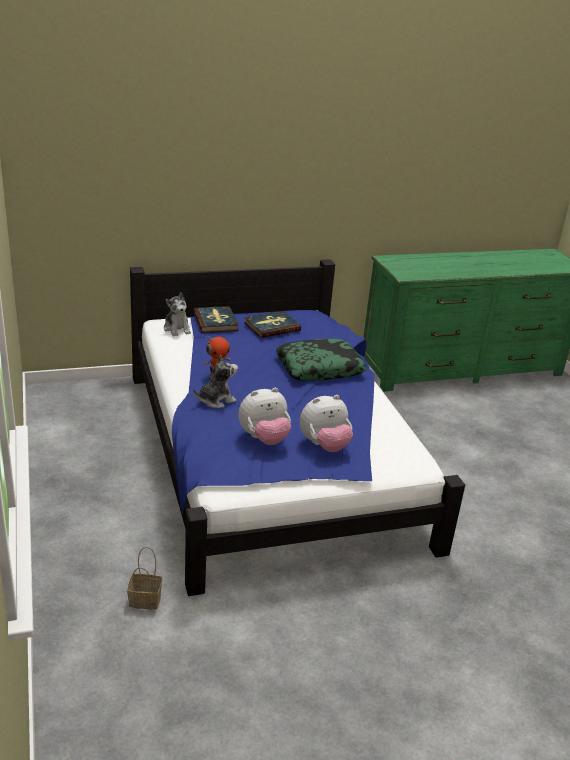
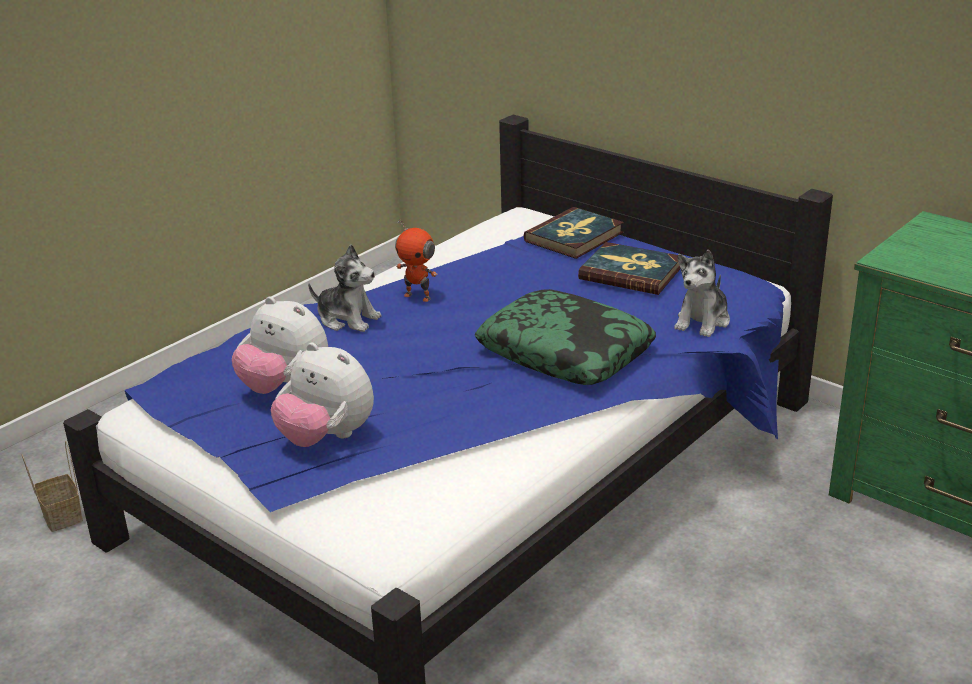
camera: 60 degrees right, 0 degrees up
plush toy [164,292,191,336] -> plush toy moved to [674,250,730,337]

